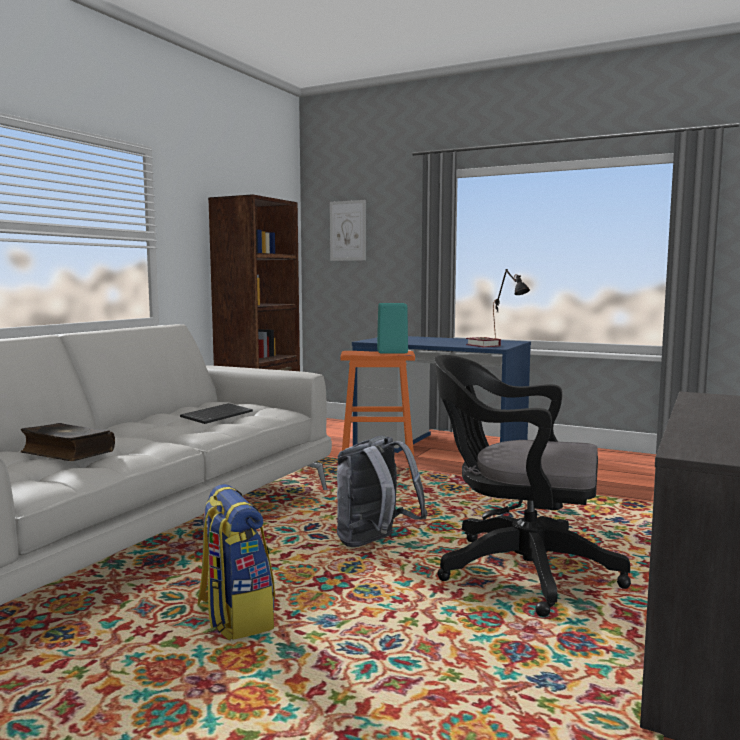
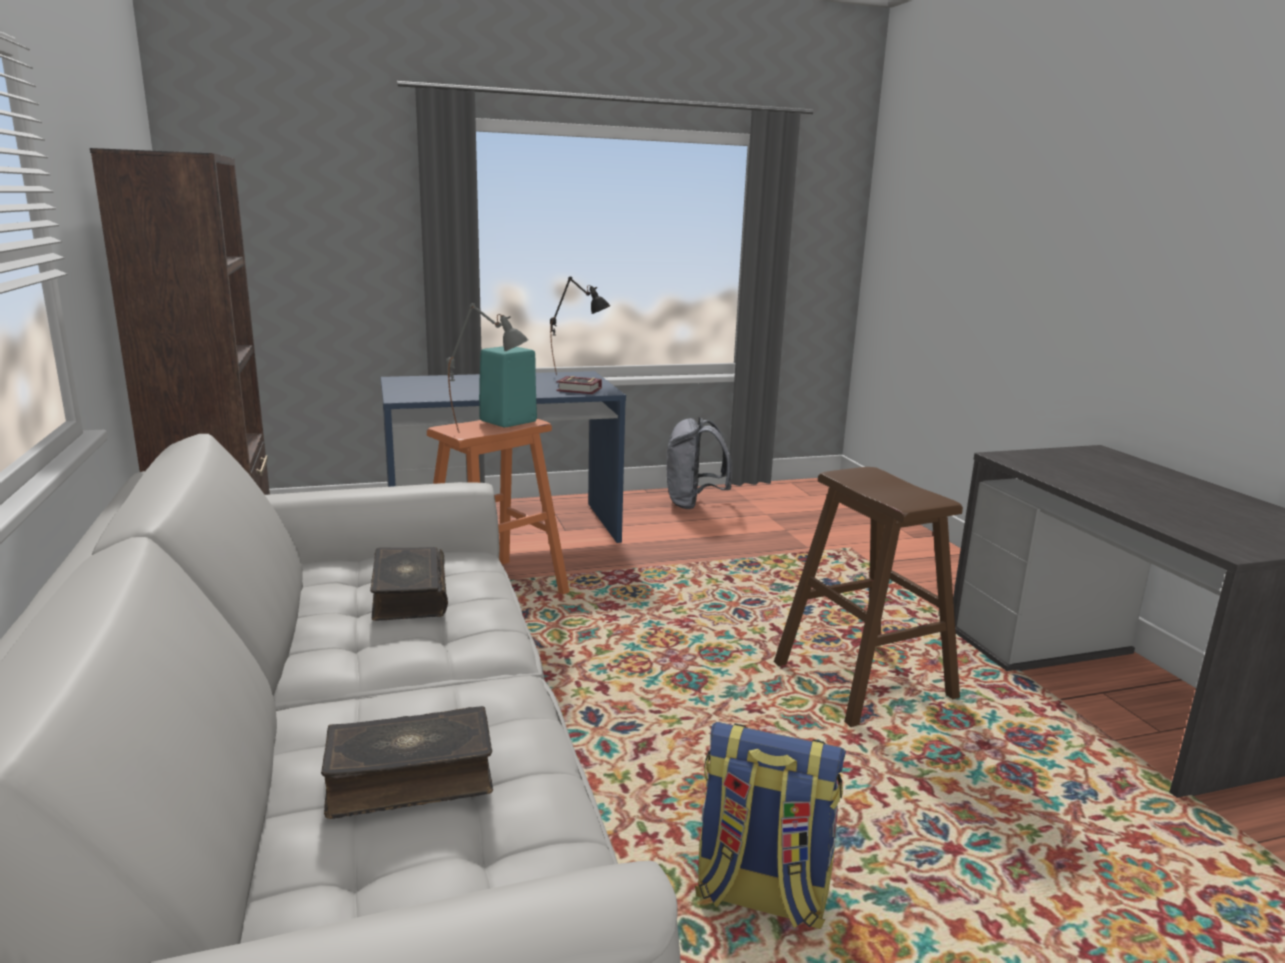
camera: 45 degrees left, 10 degrees up
keyboard [180,403,253,424] -> book [370,547,448,621]
picture [330,200,366,261] -> none
grey backpack [337,436,428,547] -> grey backpack moved to [666,417,732,509]
black office chair [434,355,631,617] -> brown stool [774,467,963,727]
none -> grey table lamp [446,303,528,433]

